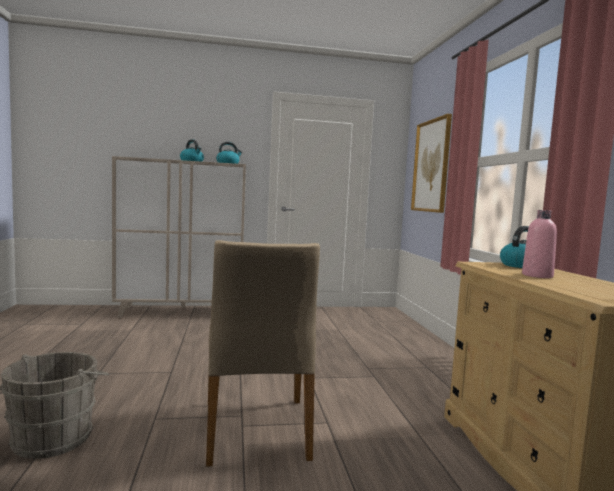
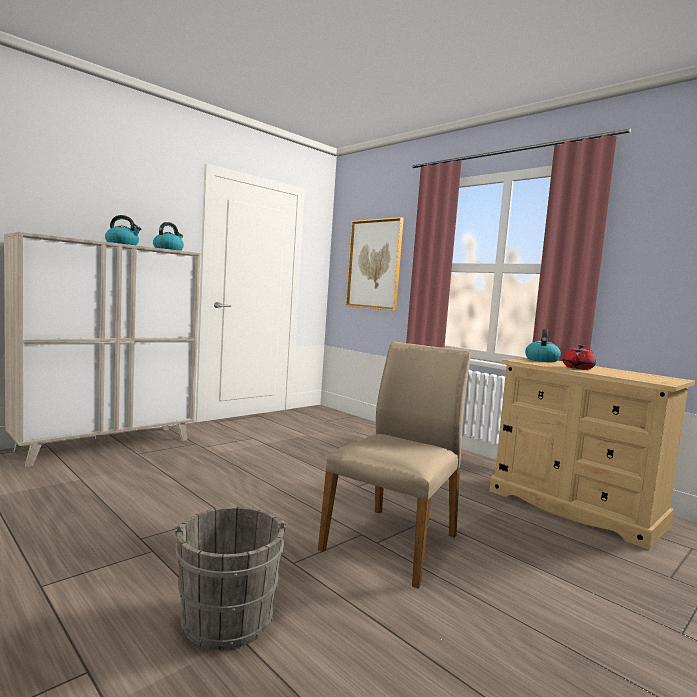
camera: 35 degrees left, 0 degrees up
beige chair [206,240,320,467] -> beige chair turned 105 degrees counterclockwise [318,342,471,589]
pink bottle [522,210,557,278] -> red teapot [563,345,596,370]

